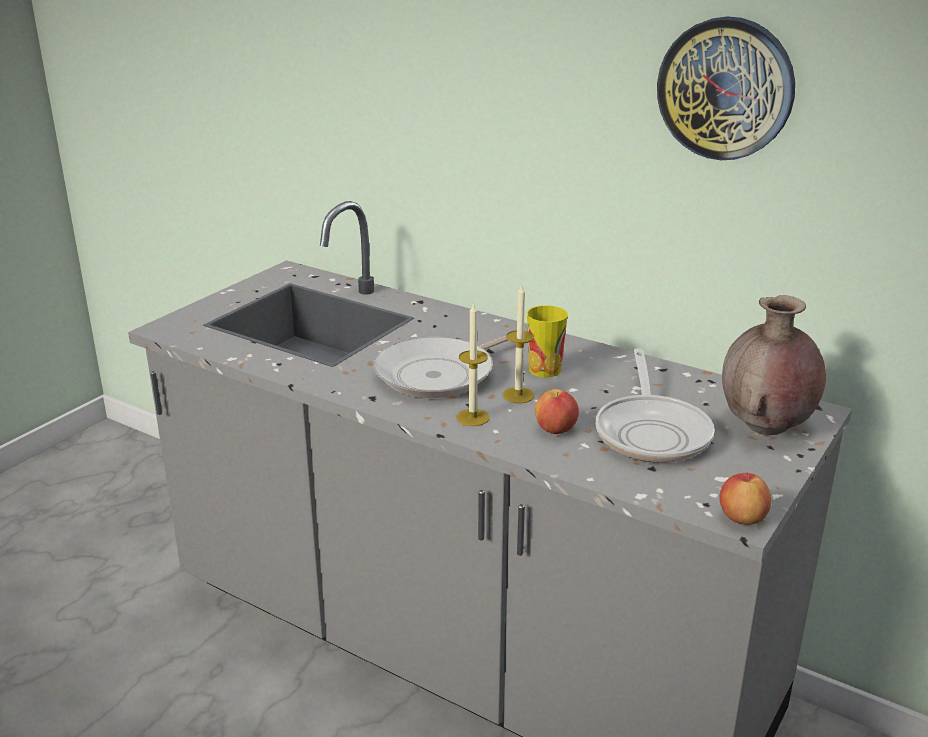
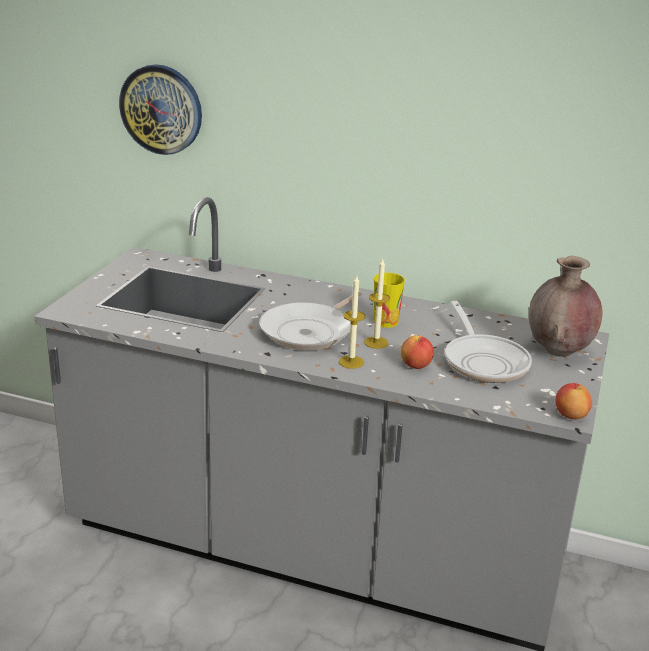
camera: 15 degrees left, 0 degrees up
wall clock [657,16,795,160] -> wall clock moved to [119,64,202,155]

